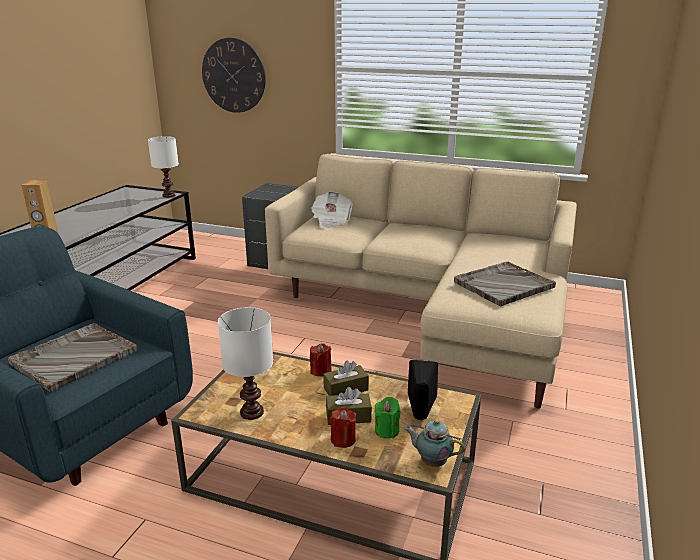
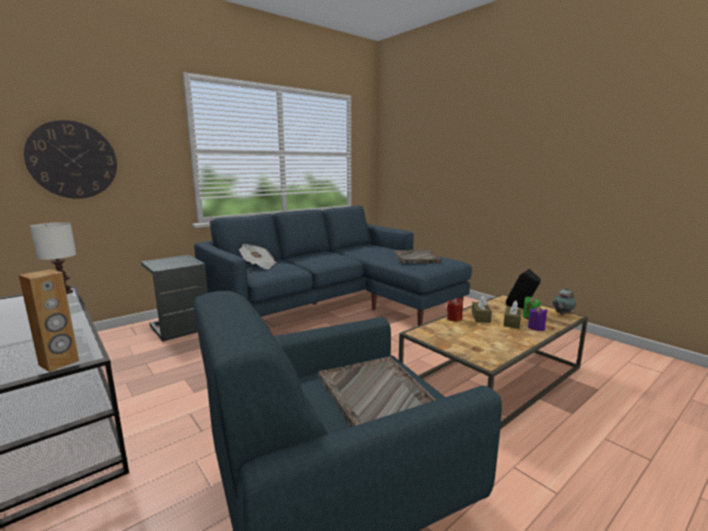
camera: 60 degrees left, 10 degrees down
white table lamp [218,307,273,420] -> none
beige sofa [265,154,577,409] -> blue sofa [194,206,472,326]
red candle [330,407,356,448] -> purple candle [528,306,547,331]

